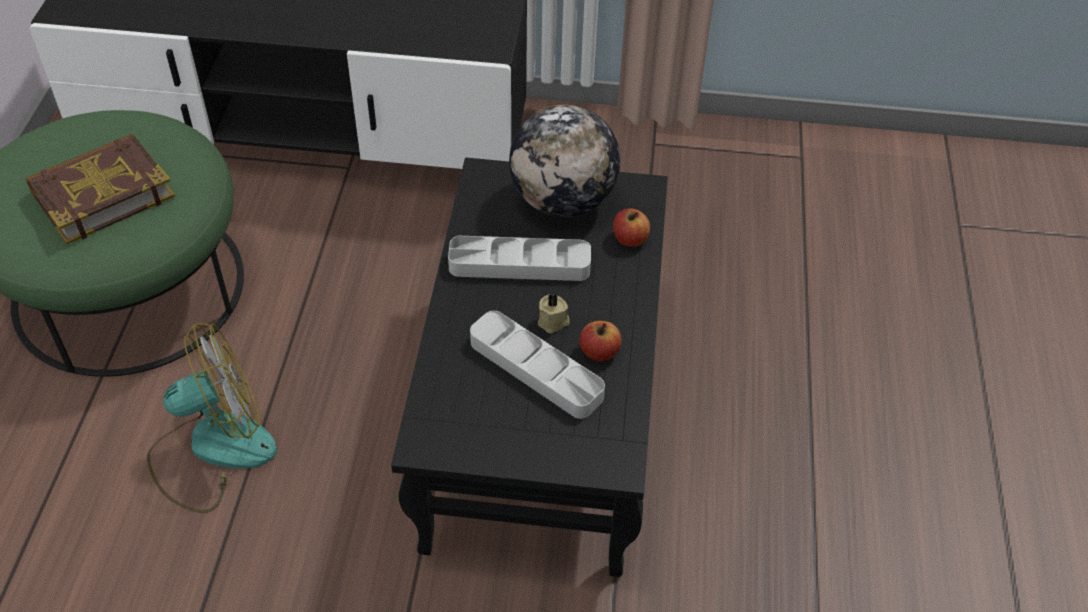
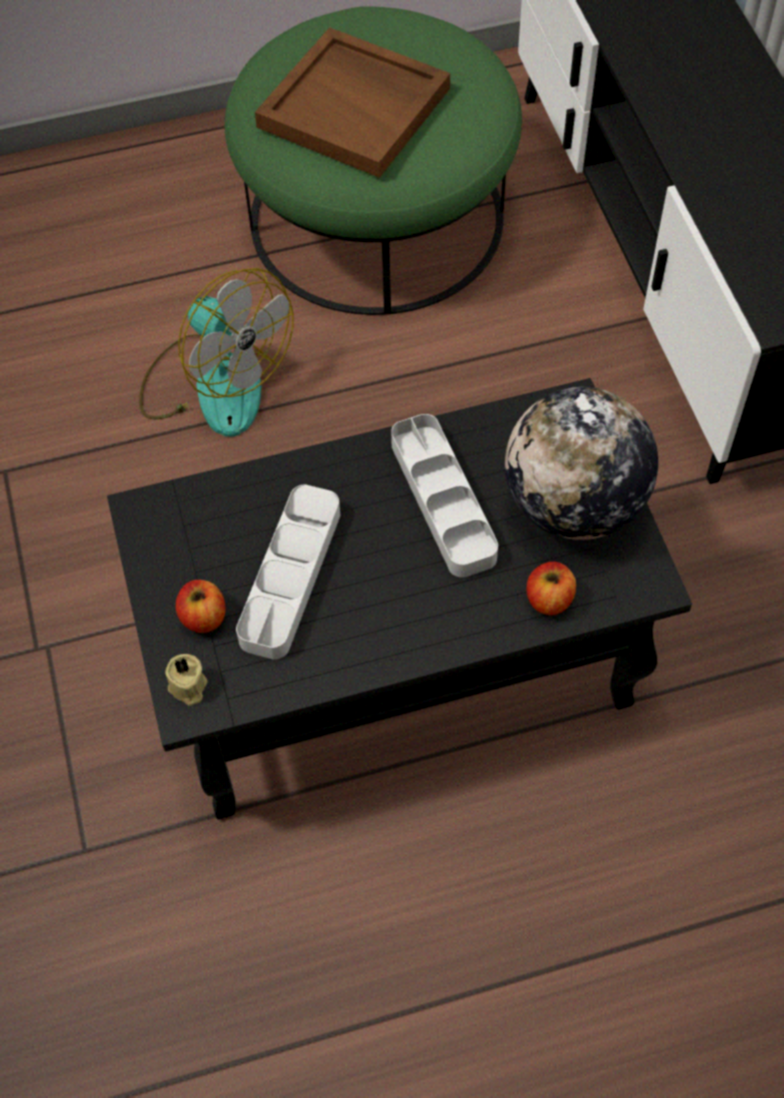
camera: 70 degrees right, 10 degrees up
book [26,134,175,245] -> brown tray [255,27,450,178]
beige candle [538,294,570,334] -> beige candle moved to [165,654,208,706]
apple [580,321,621,362] -> apple moved to [176,580,226,633]

